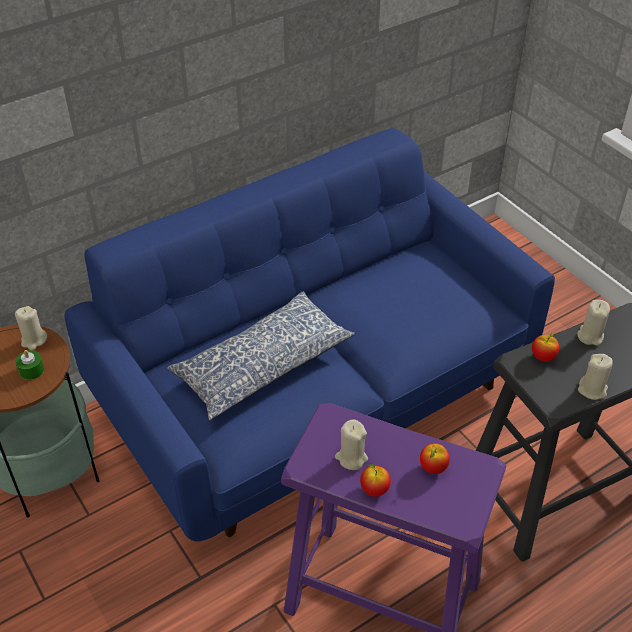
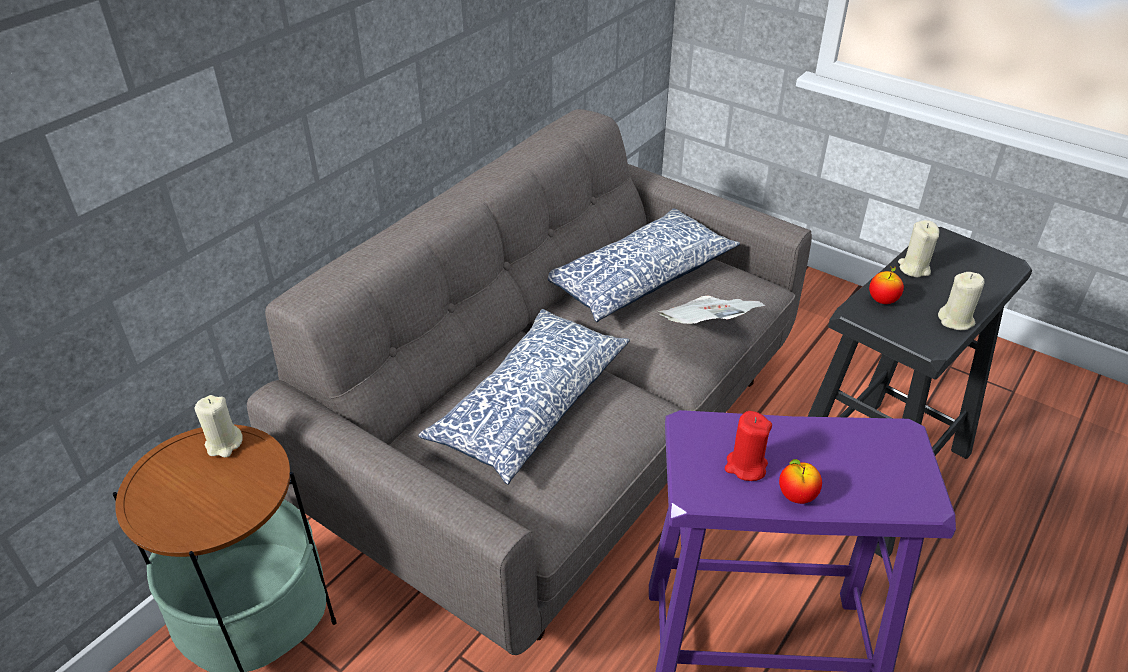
camera: 20 degrees left, 5 degrees down
green candle [15,350,44,380] -> none
blue sofa [65,128,555,541] -> grey sofa [247,109,812,655]
beige candle [335,419,368,470] -> red candle [725,411,772,481]
apple [420,443,450,474] -> none
none -> pillow [548,208,740,322]
none -> newspaper [658,296,765,324]

